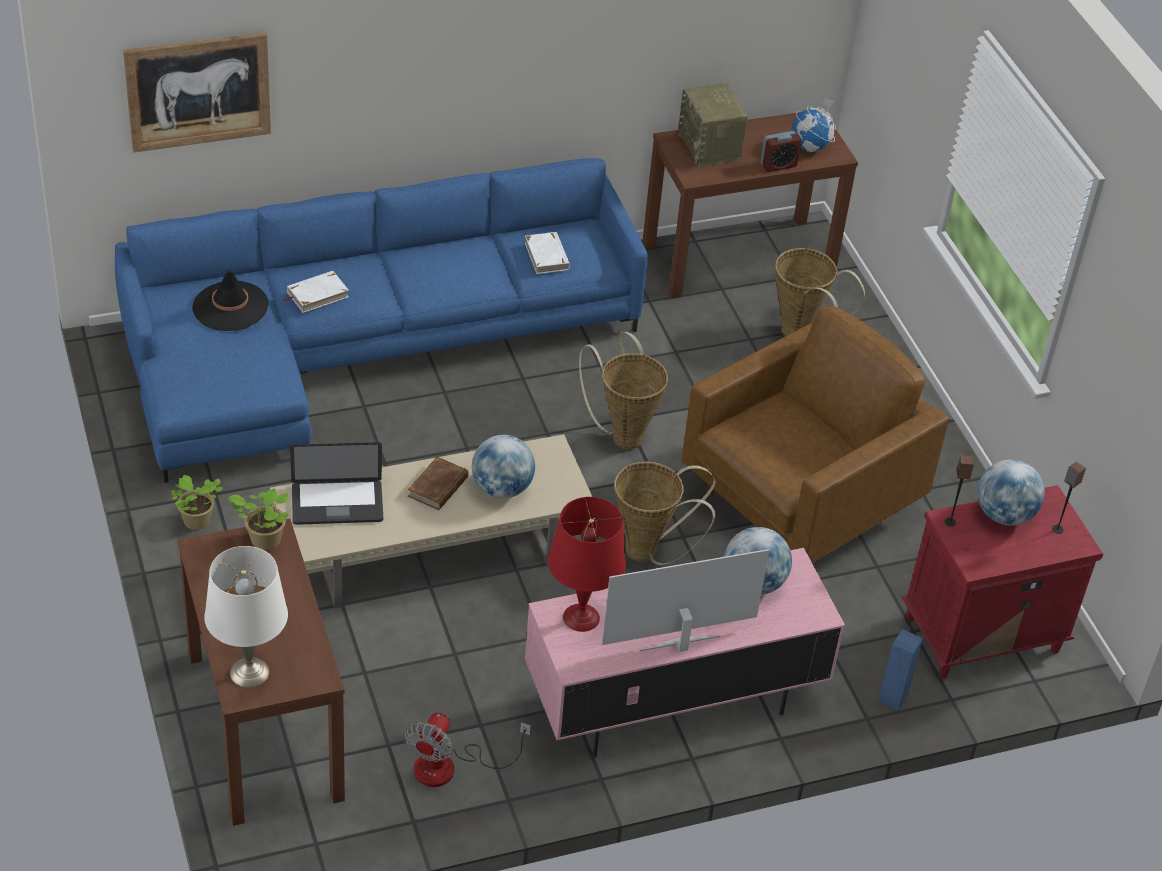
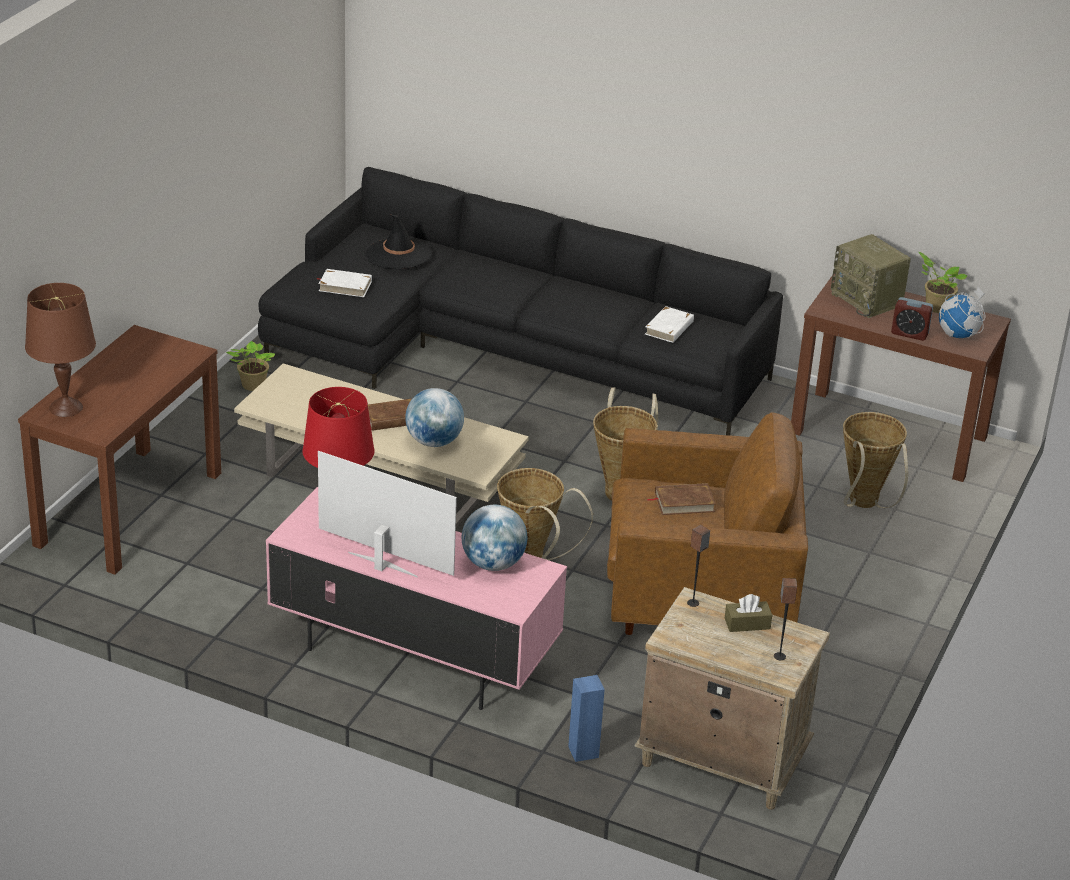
camera: 45 degrees right, 10 degrees down
blue sofa [115,158,648,483] -> black sofa [258,167,783,436]
picture [123,32,271,153] -> none
white table lamp [204,546,288,688] -> brown table lamp [25,283,96,417]
potted plant [228,489,289,550] -> potted plant moved to [918,252,968,313]
white book [283,271,349,313] -> white book moved to [317,269,372,297]
laptop [290,442,383,525] -> none
fan [404,712,531,787] -> none
radio [678,83,748,167] -> radio turned 60 degrees counterclockwise [831,234,911,318]
red nightstand [901,485,1103,679] -> beige nightstand [634,587,830,810]
globe [978,459,1045,526] -> brown tissue box [725,594,772,632]
none -> brown book [647,483,716,515]

